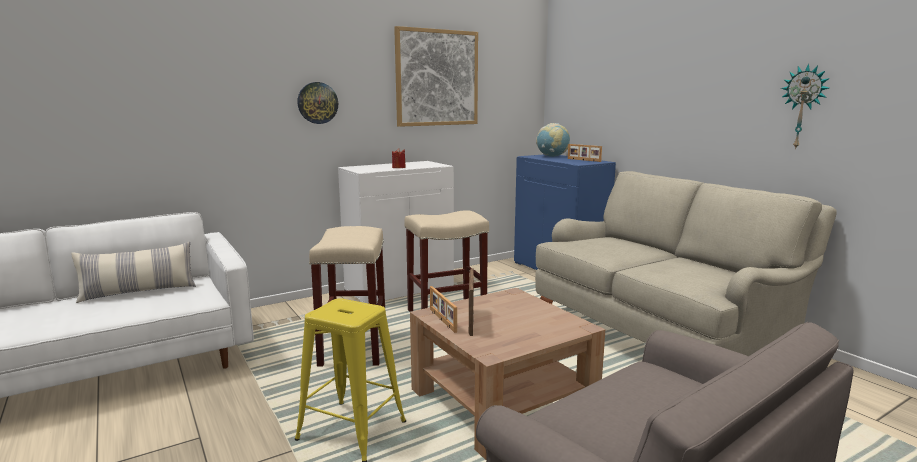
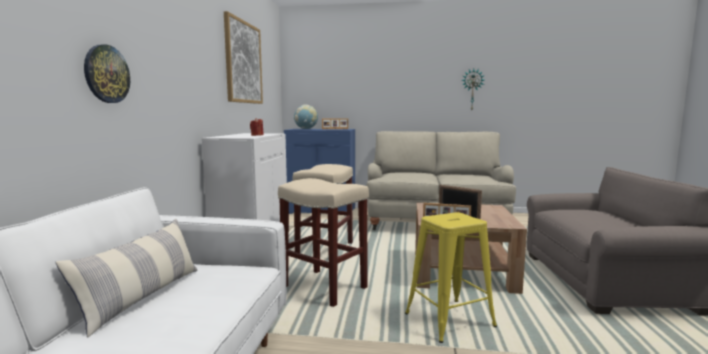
camera: 50 degrees left, 5 degrees down
wall clock [297,82,338,124] -> wall clock moved to [84,44,130,103]

